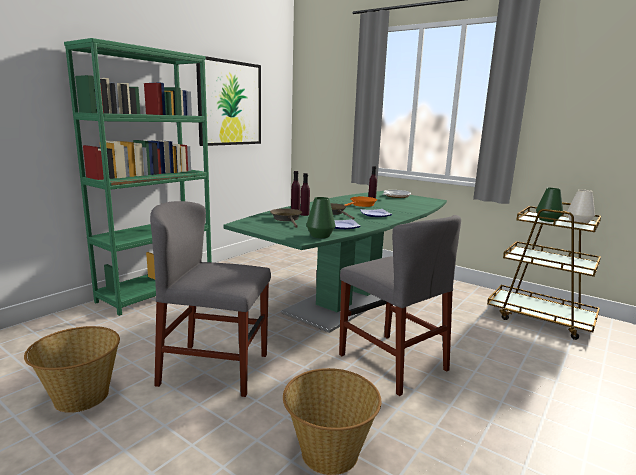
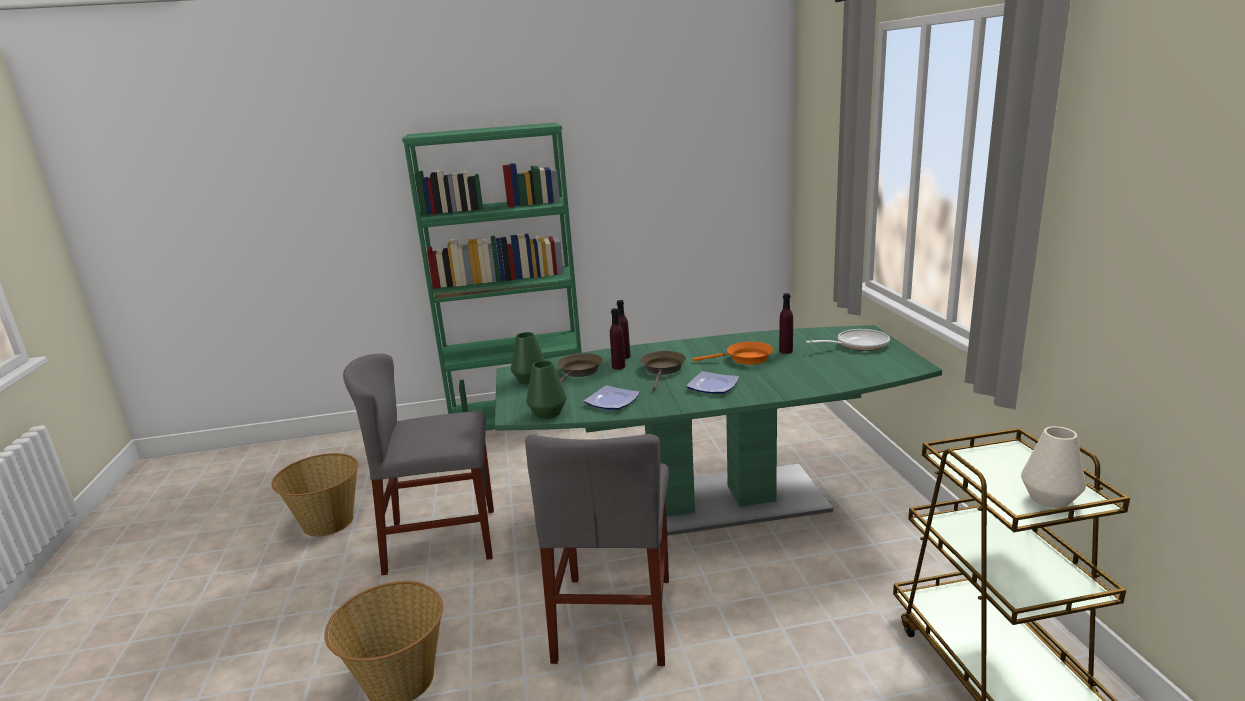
camera: 45 degrees right, 5 degrees up
grey chair [150,201,271,397] -> grey chair turned 60 degrees counterclockwise [343,353,494,575]
picture [196,56,261,146] -> none
green vase [536,188,563,222] -> green vase moved to [511,332,545,384]

